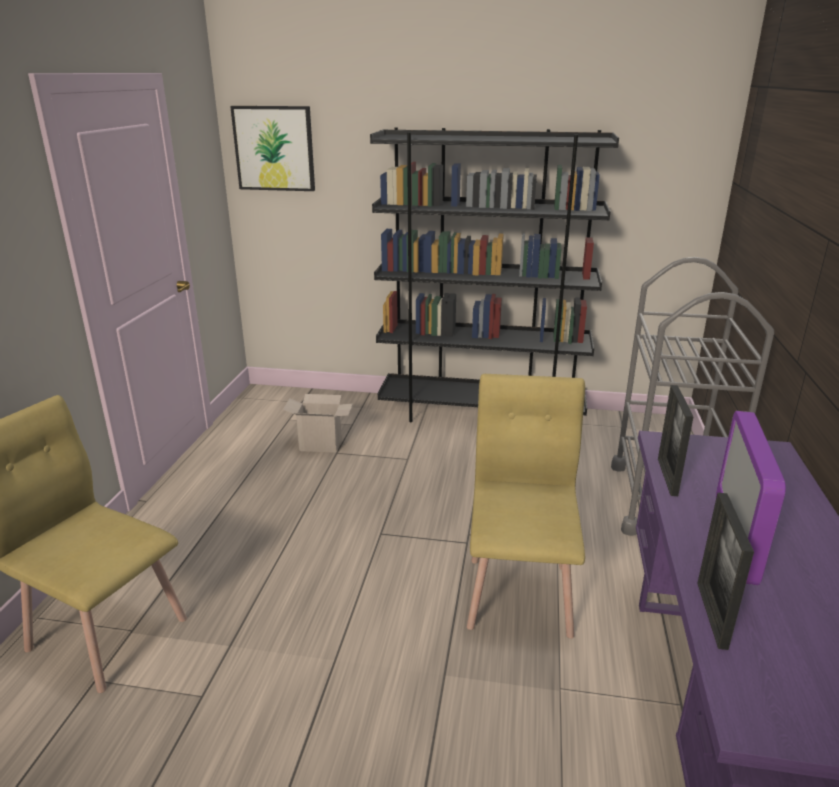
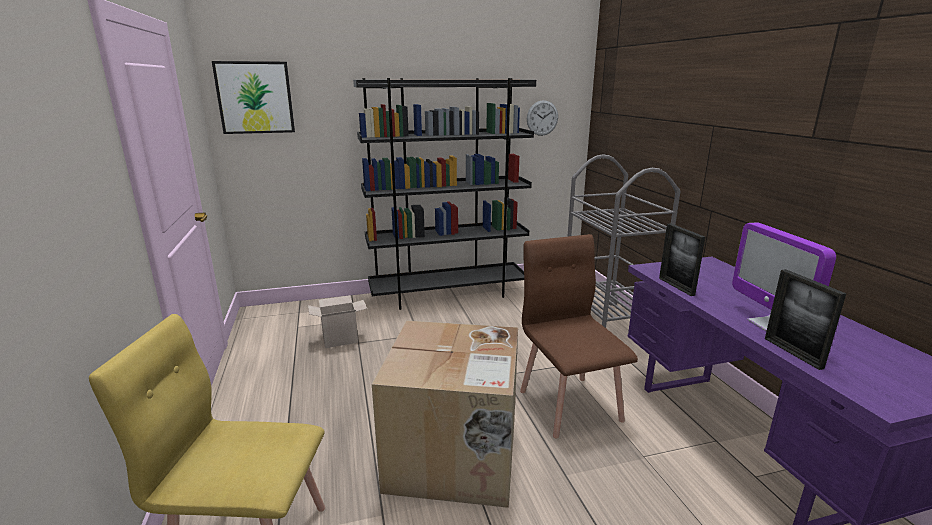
camera: 25 degrees left, 5 degrees down
yellow chair [467,374,585,638] -> brown chair [520,234,638,438]
none -> cardboard box [372,320,518,508]
none -> wall clock [527,100,558,136]

